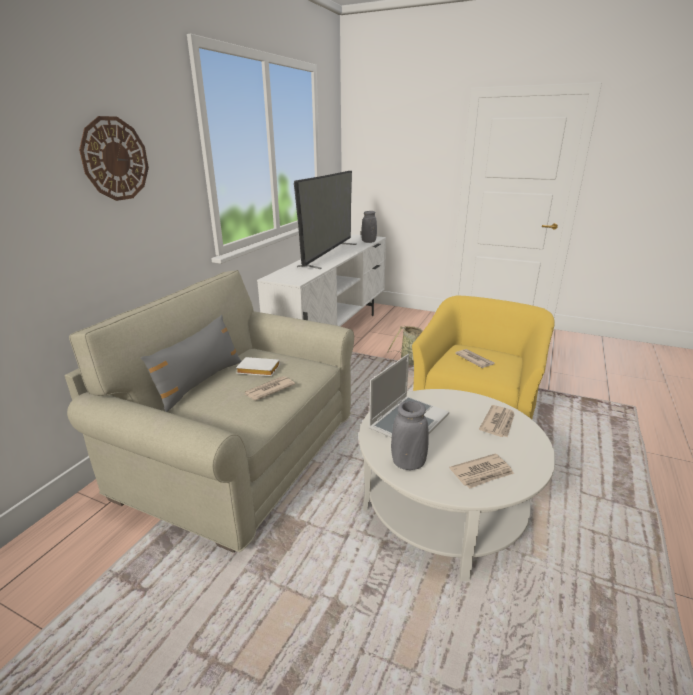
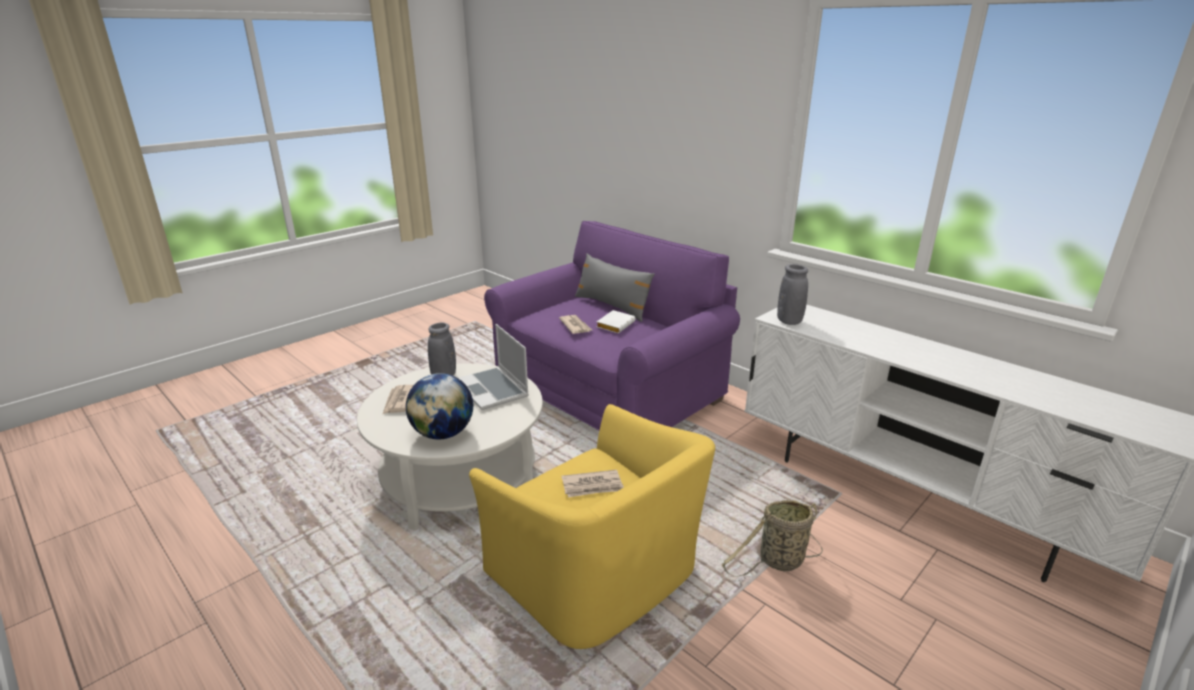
camera: 110 degrees right, 0 degrees up
beige sofa [64,270,354,553] -> purple sofa [484,221,740,430]
wall clock [79,116,149,201] -> none
television [294,171,357,269] -> none
grey vase [361,211,377,243] -> grey vase moved to [777,264,808,325]
newspaper [479,405,515,437] -> globe [406,373,473,439]

